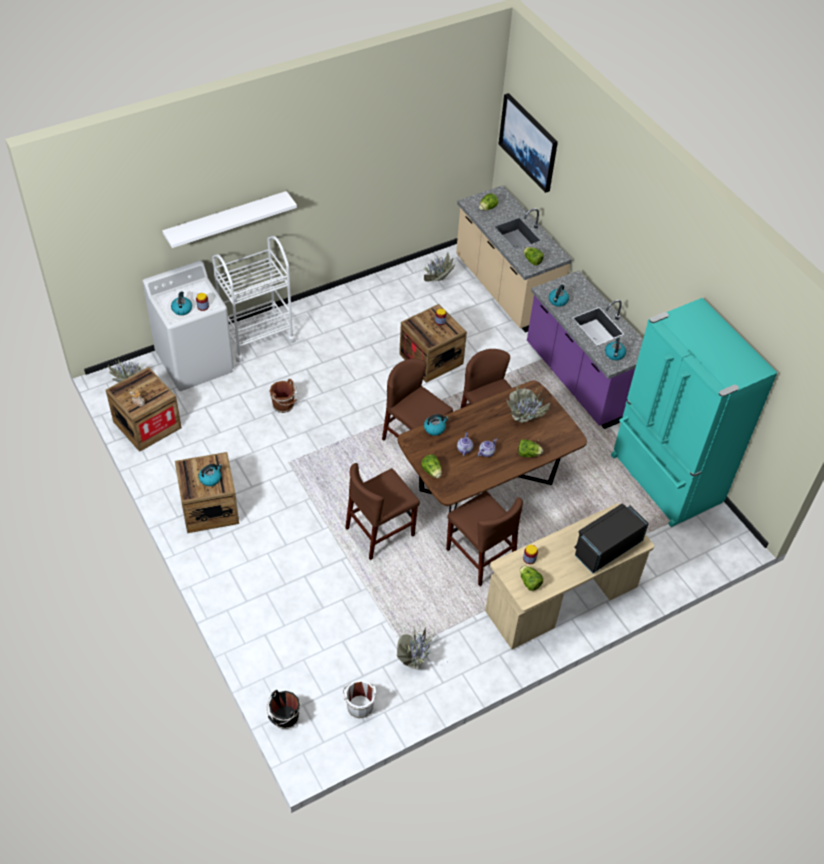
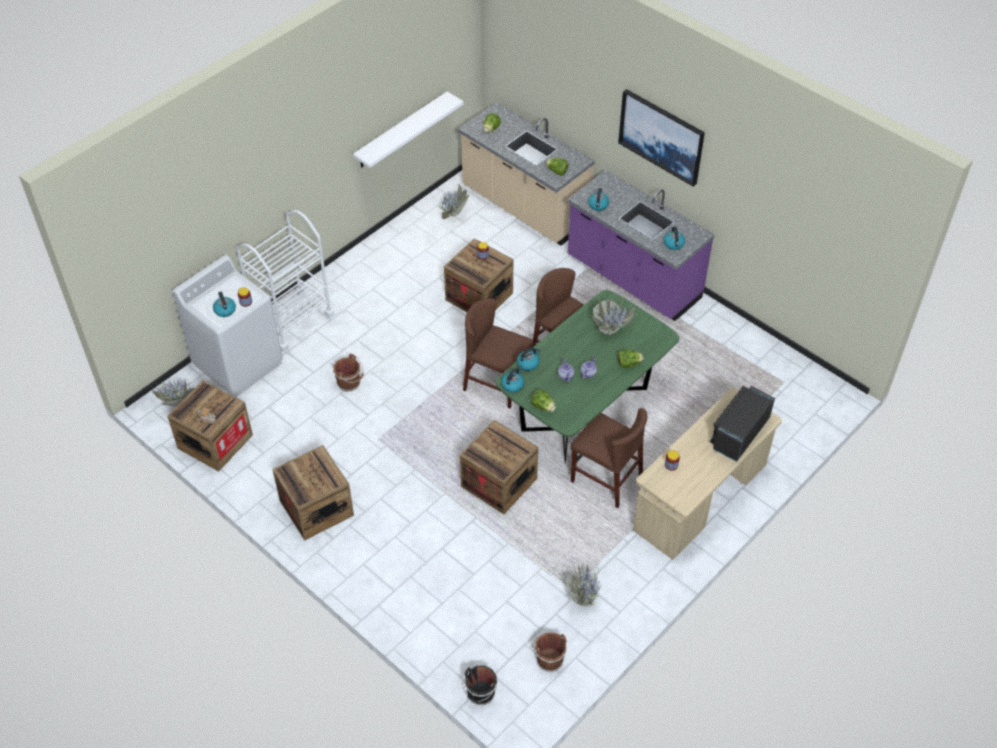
camera: 15 degrees left, 0 degrees up
white shelf [162,191,297,248] -> white shelf moved to [353,92,464,168]
kettle [199,464,222,486] -> kettle moved to [501,367,524,393]
white bucket [343,680,376,718] -> brown bucket [532,633,567,672]
brown chair [345,463,420,560] -> crate [460,420,538,514]
brown dining table [398,380,587,513] -> green dining table [495,290,679,464]
picture [499,93,558,193] -> picture moved to [618,89,705,187]
lettuce [520,566,543,591] -> none
turquoise fridge [611,298,777,527] -> none

